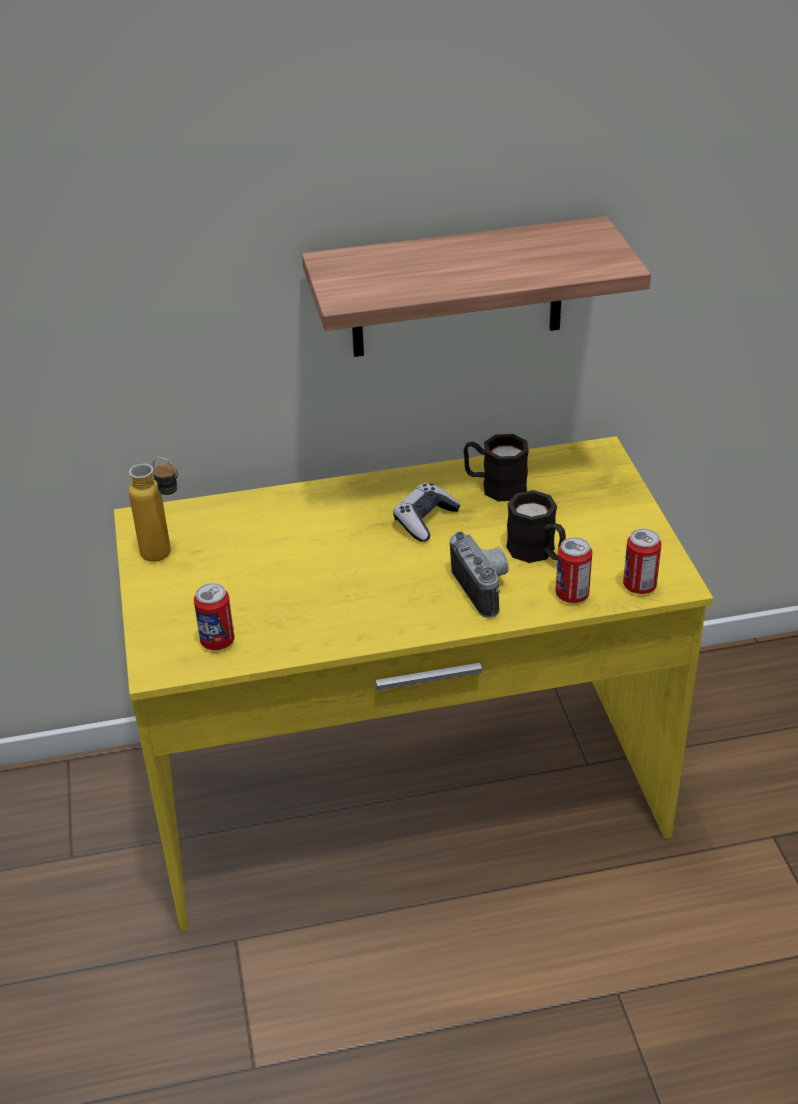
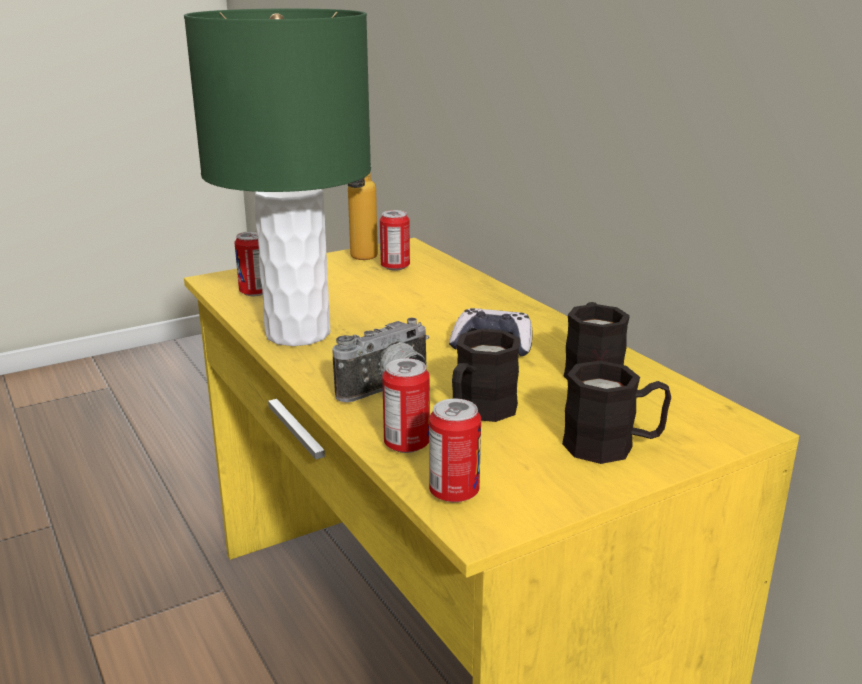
camera: 70 degrees right, 15 degrees down
shelf [302,216,651,357] -> none
none -> green table lamp [184,9,371,346]
none -> can [380,210,410,271]
none -> black mug [562,361,671,464]

